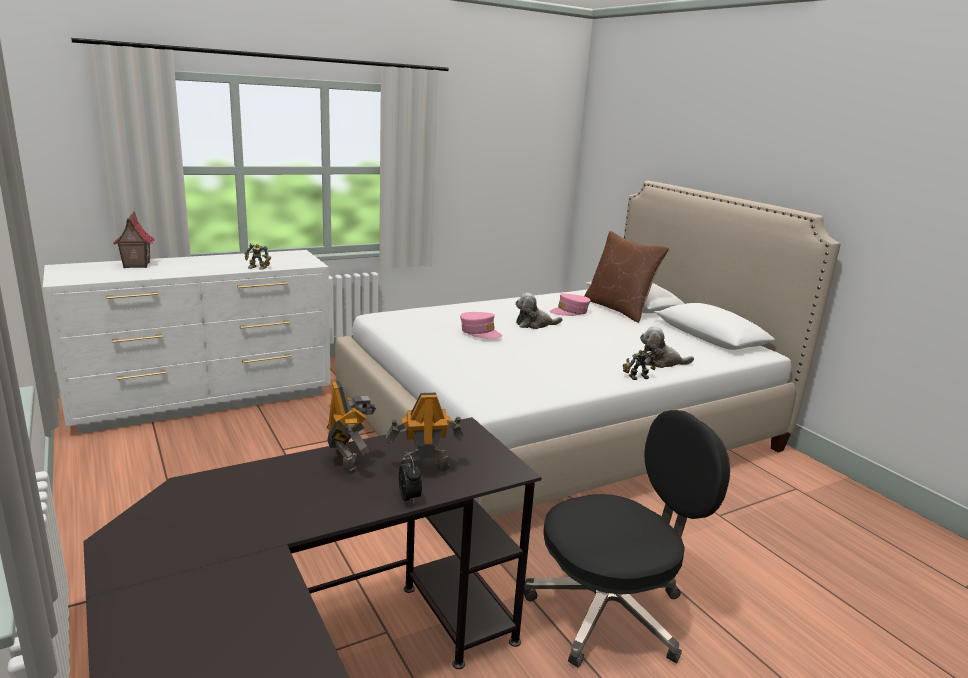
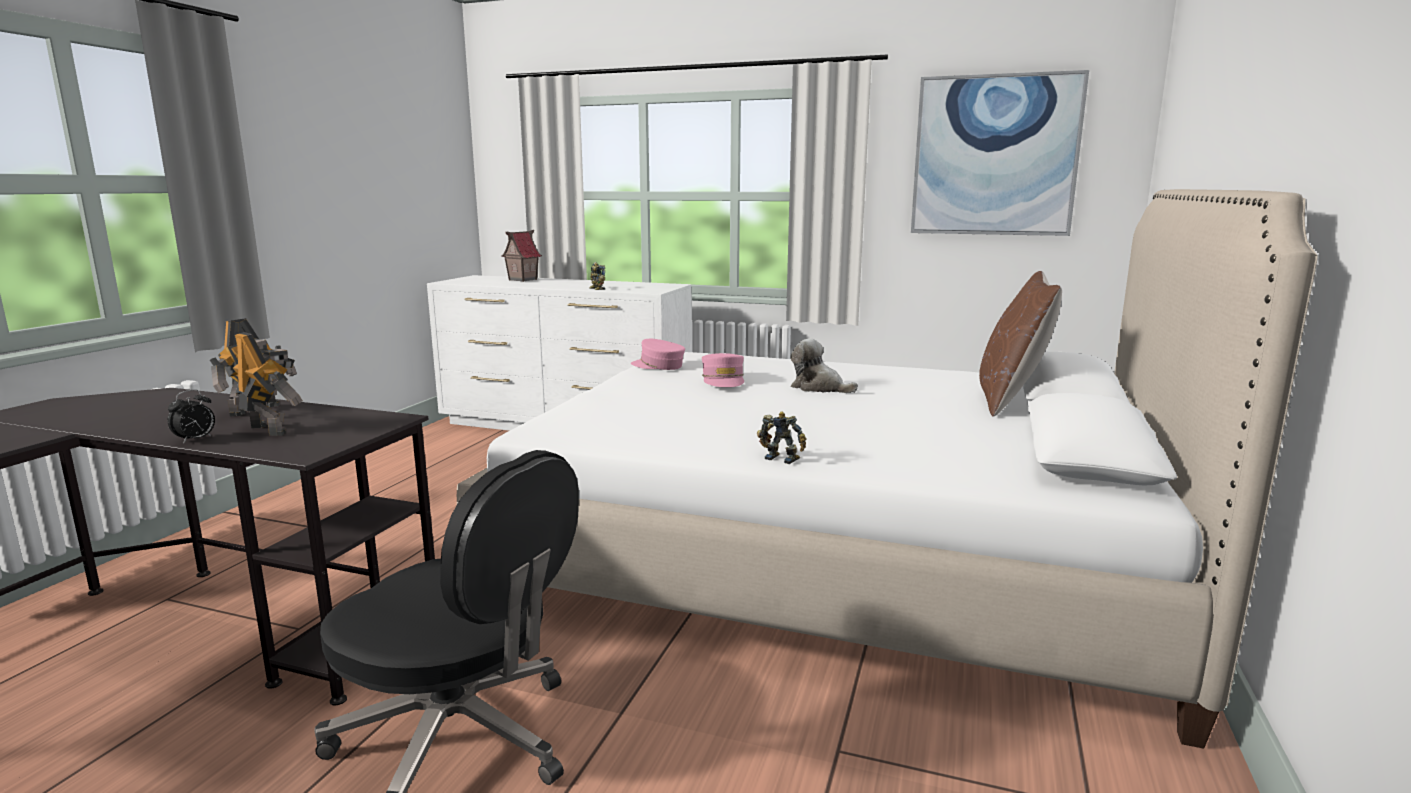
camera: 50 degrees right, 5 degrees down
pink cap [550,293,591,316] -> pink cap moved to [631,339,685,370]
plush toy [640,326,694,368] -> none
none -> picture [911,70,1089,236]

